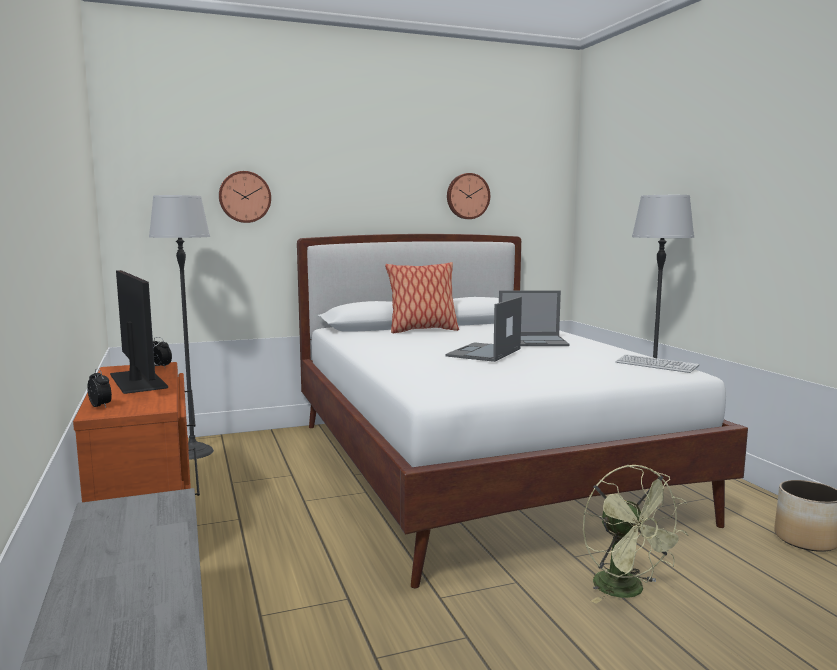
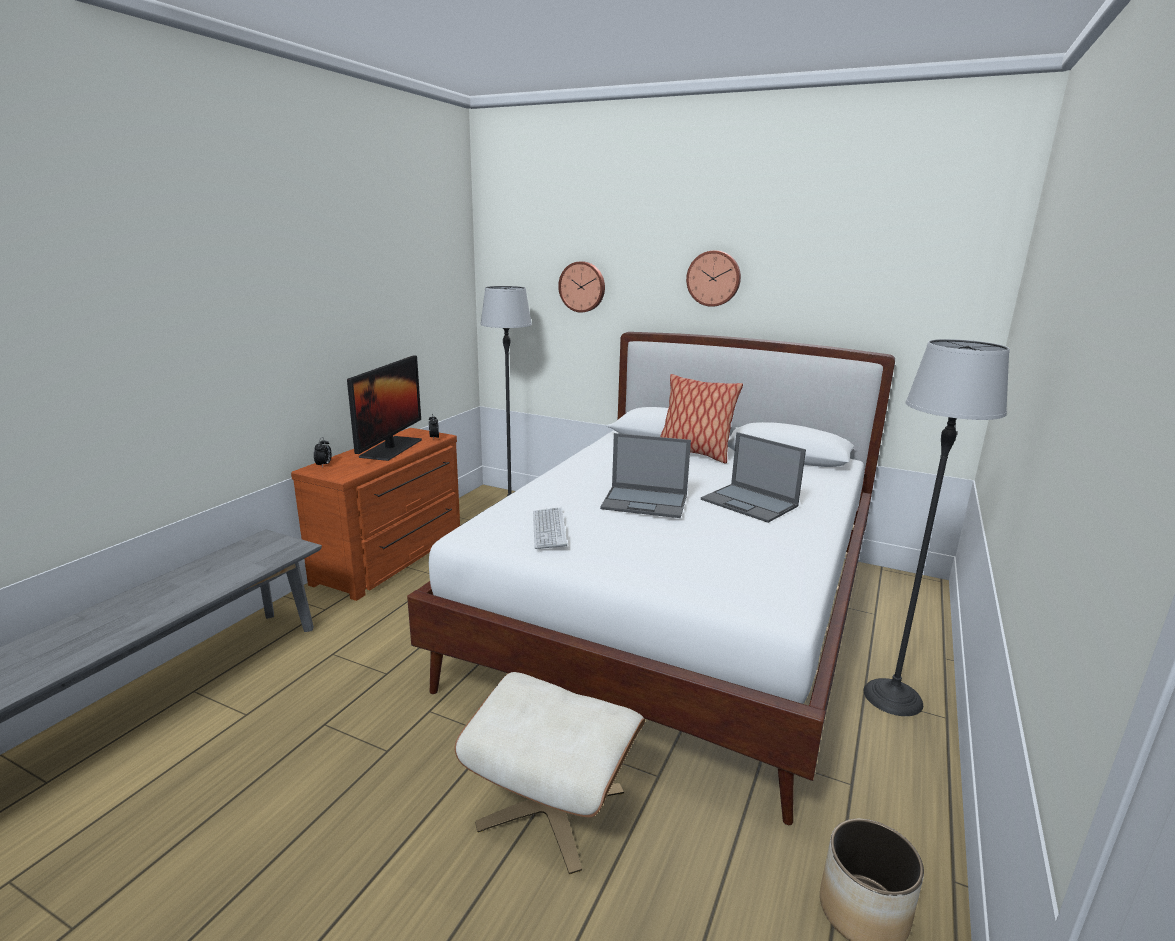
camera: 45 degrees right, 10 degrees up
laptop [445,297,522,362] -> laptop turned 150 degrees counterclockwise [600,433,691,518]
wall clock [447,173,490,219] -> wall clock moved to [686,250,741,307]
green fan [583,465,689,604] -> beige ottoman [454,672,645,874]
keyboard [615,354,699,373] -> keyboard moved to [533,507,567,549]

